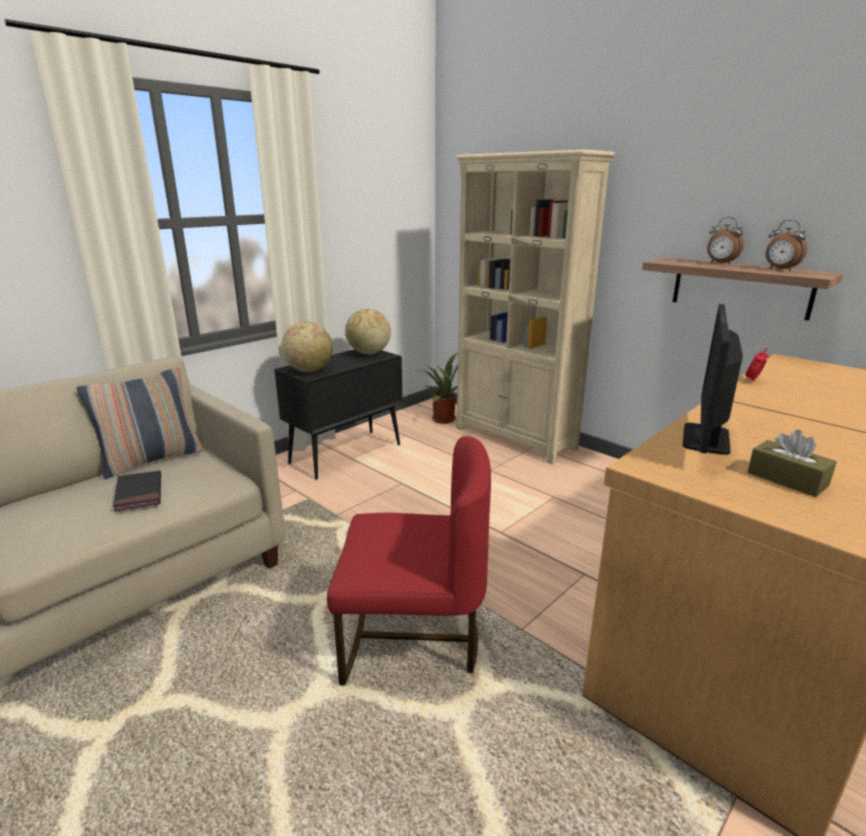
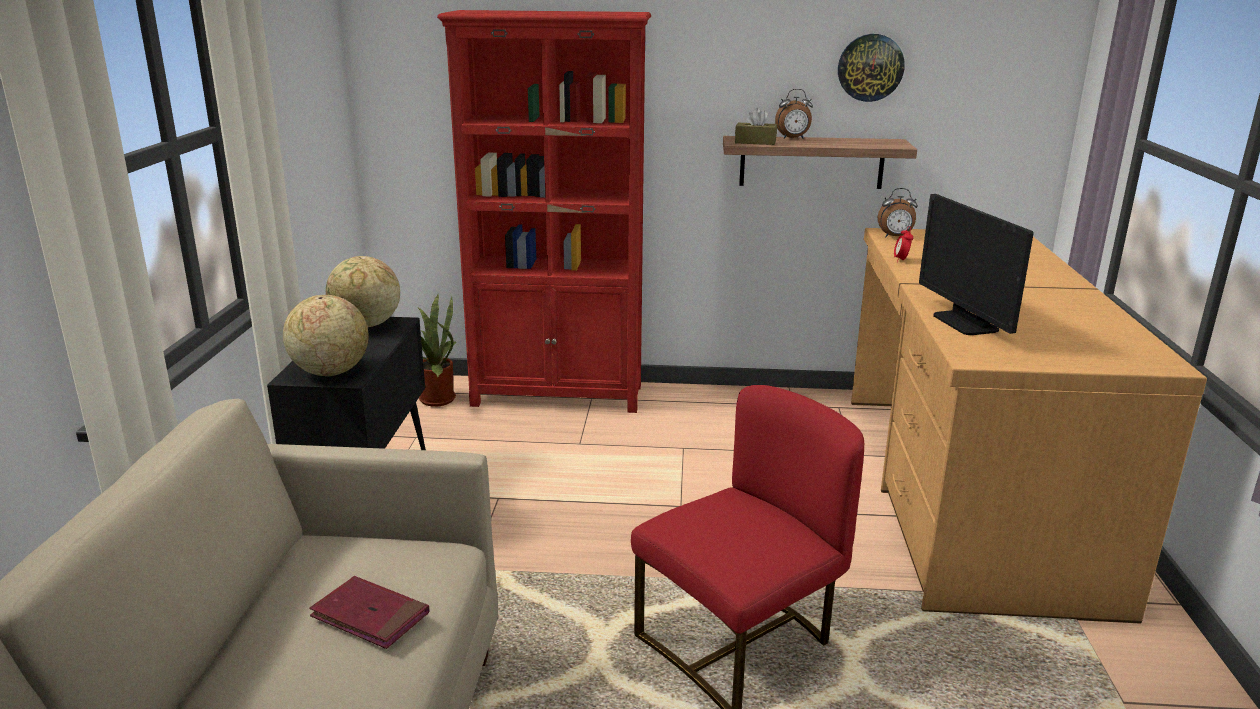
camera: 40 degrees left, 0 degrees up
pillow [77,367,203,479] -> none
black book [113,470,161,511] -> red book [309,576,429,649]
beige bookcase [456,149,615,464] -> red bookcase [437,10,651,413]
brown tissue box [748,430,837,497] -> brown tissue box moved to [735,108,777,145]
alarm clock [765,220,807,271] -> alarm clock moved to [878,188,918,237]
none -> wall clock [838,34,905,102]

